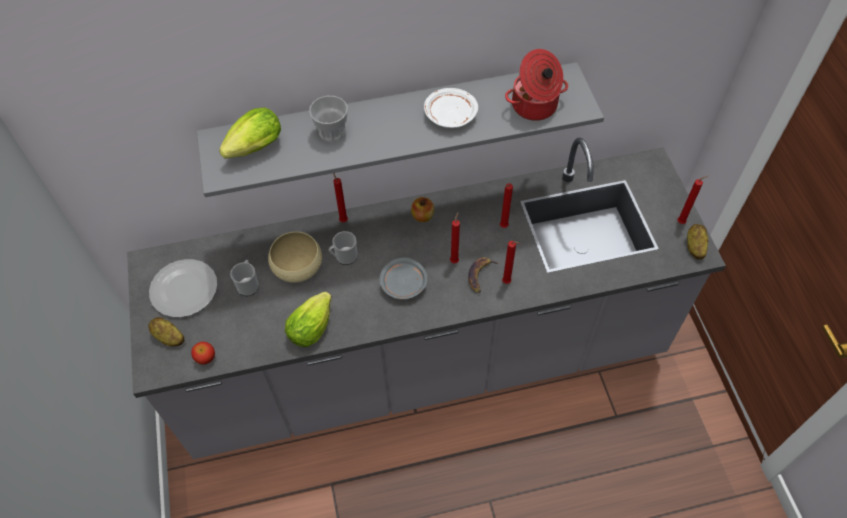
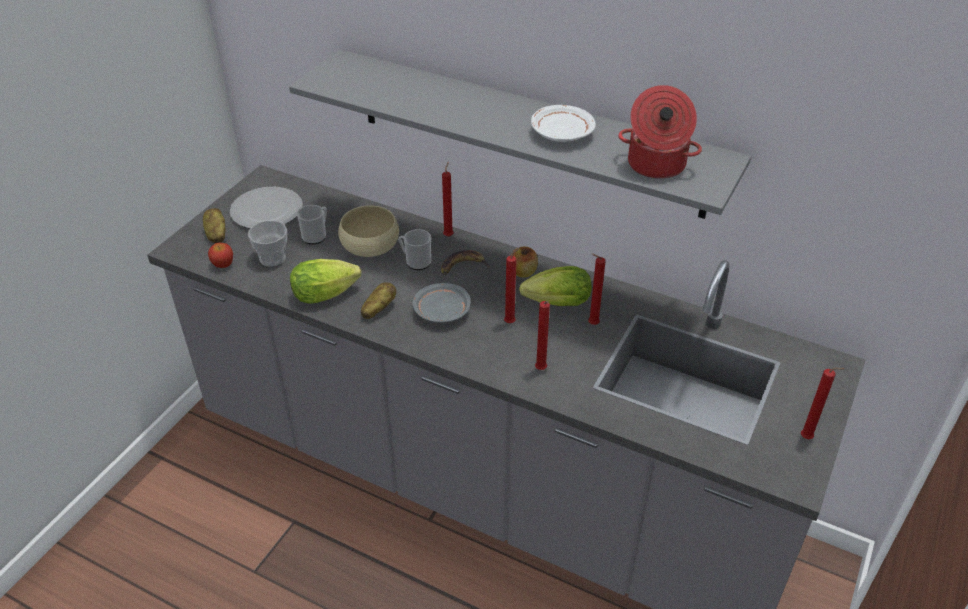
camera: 40 degrees right, 15 degrees down
lettuce [219,107,281,159] -> lettuce moved to [519,266,592,306]
cup [309,96,348,142] -> cup moved to [248,220,287,266]
banana [468,257,500,293] -> banana moved to [441,250,491,275]
potato [687,224,708,260] -> potato moved to [361,282,396,319]

